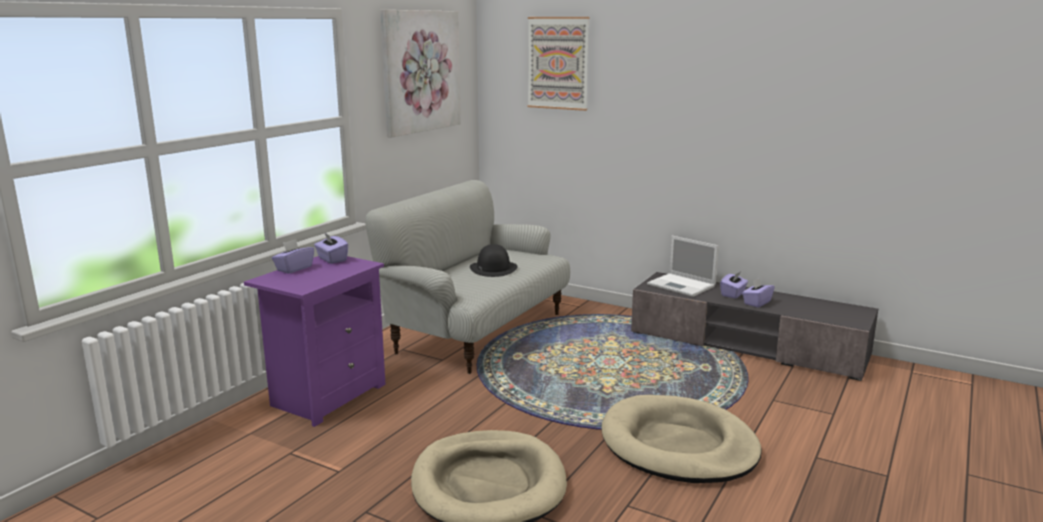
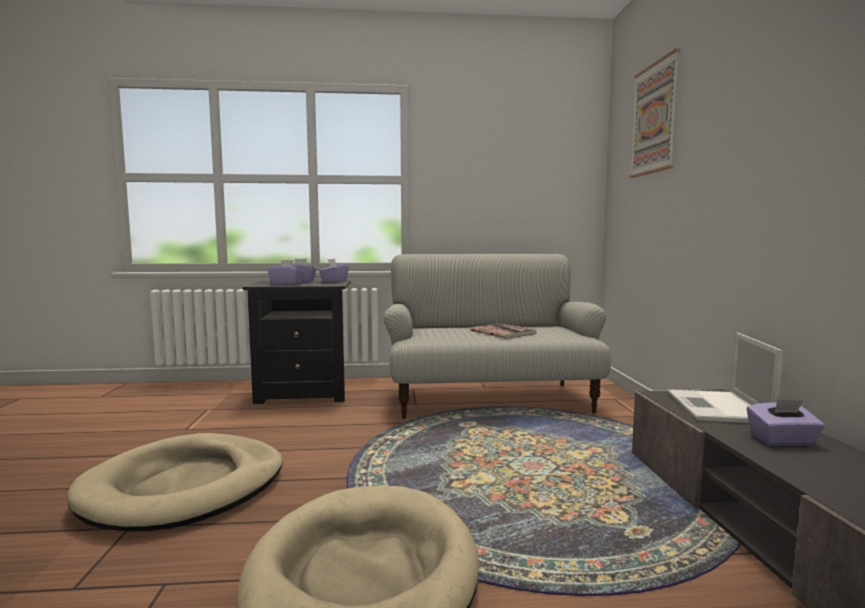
camera: 55 degrees right, 10 degrees down
purple nightstand [244,256,386,427] -> black nightstand [243,281,351,404]
picture [380,10,461,138] -> none
black hat [470,244,518,277] -> book [470,323,537,339]
purple tissue box [742,278,775,307] -> purple tissue box moved to [267,260,304,285]

